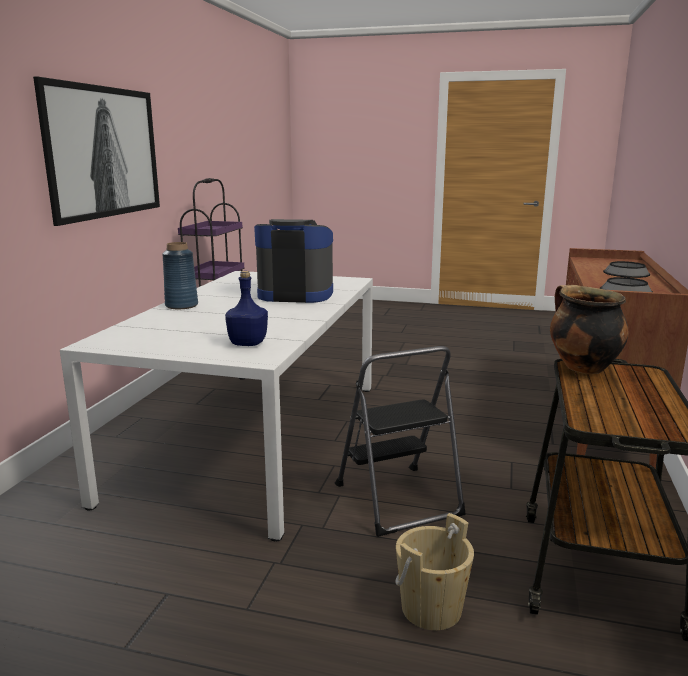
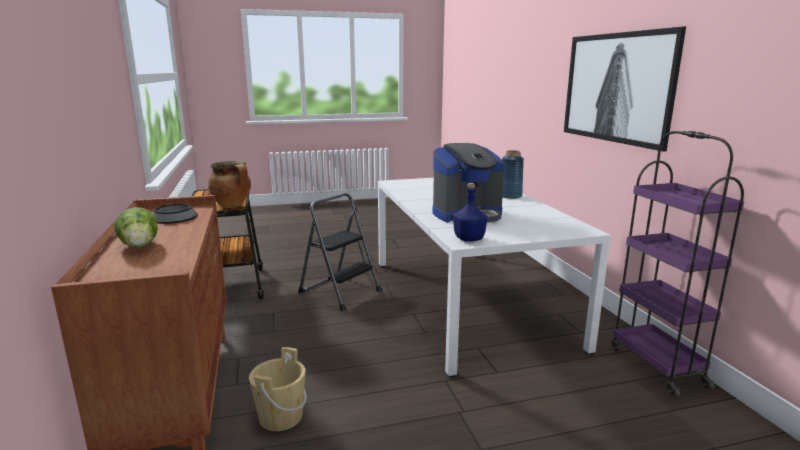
camera: 150 degrees right, 0 degrees up
blue bottle [225,271,268,346] -> blue bottle moved to [453,183,487,242]
beige bucket [395,513,474,630] -> beige bucket moved to [249,347,307,431]
bowl [603,261,650,278] -> lettuce [114,207,158,248]

